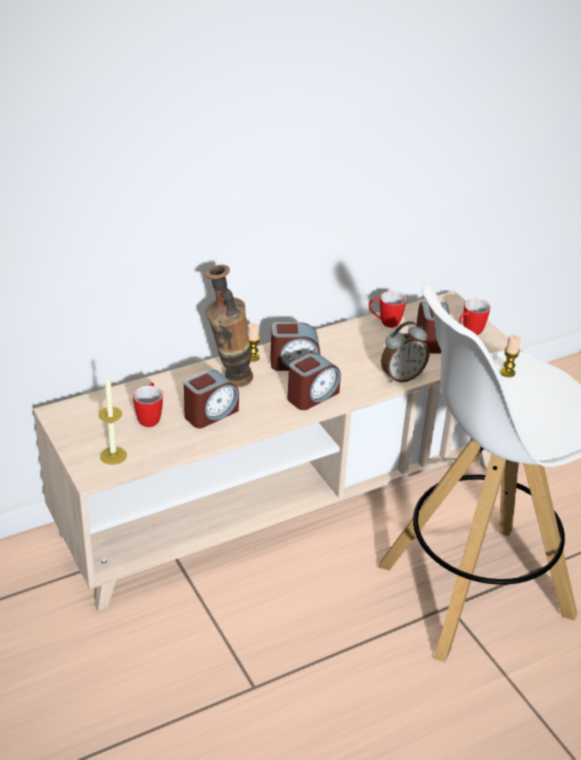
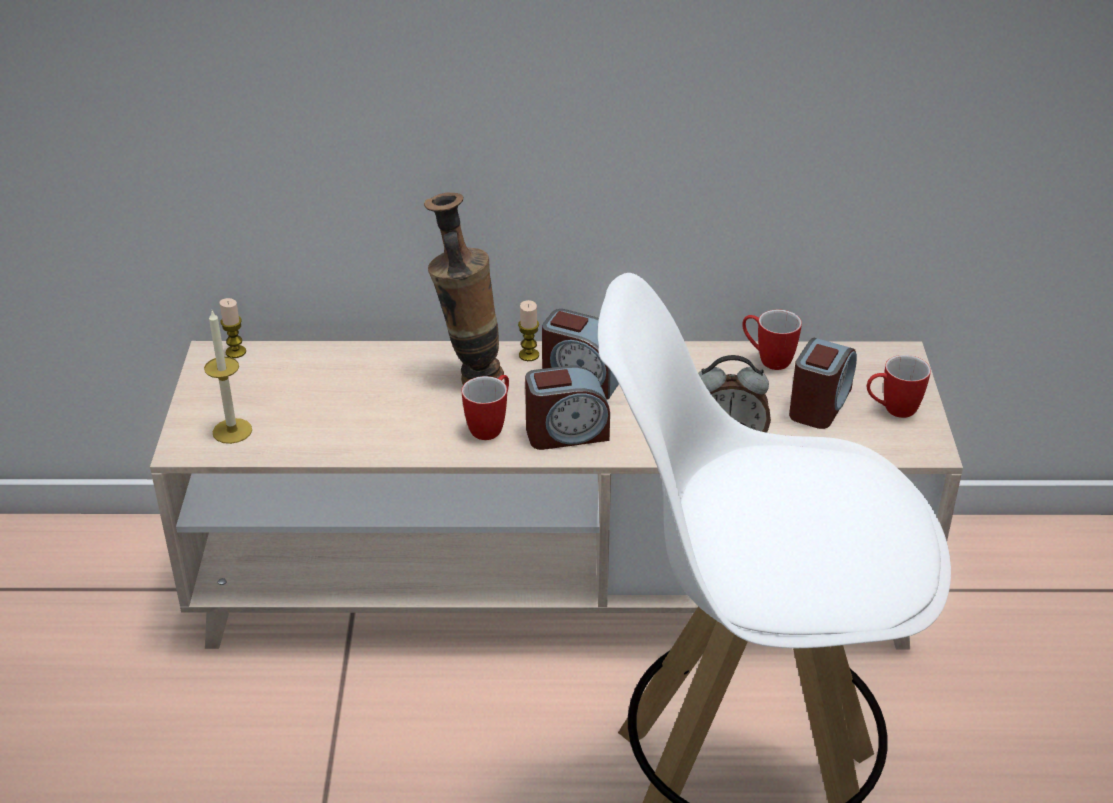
camera: 30 degrees right, 0 degrees up
mug [133,382,163,427] -> mug moved to [462,375,509,440]
alarm clock [184,370,239,428] -> none
candle [500,334,521,377] -> candle moved to [220,298,246,358]

